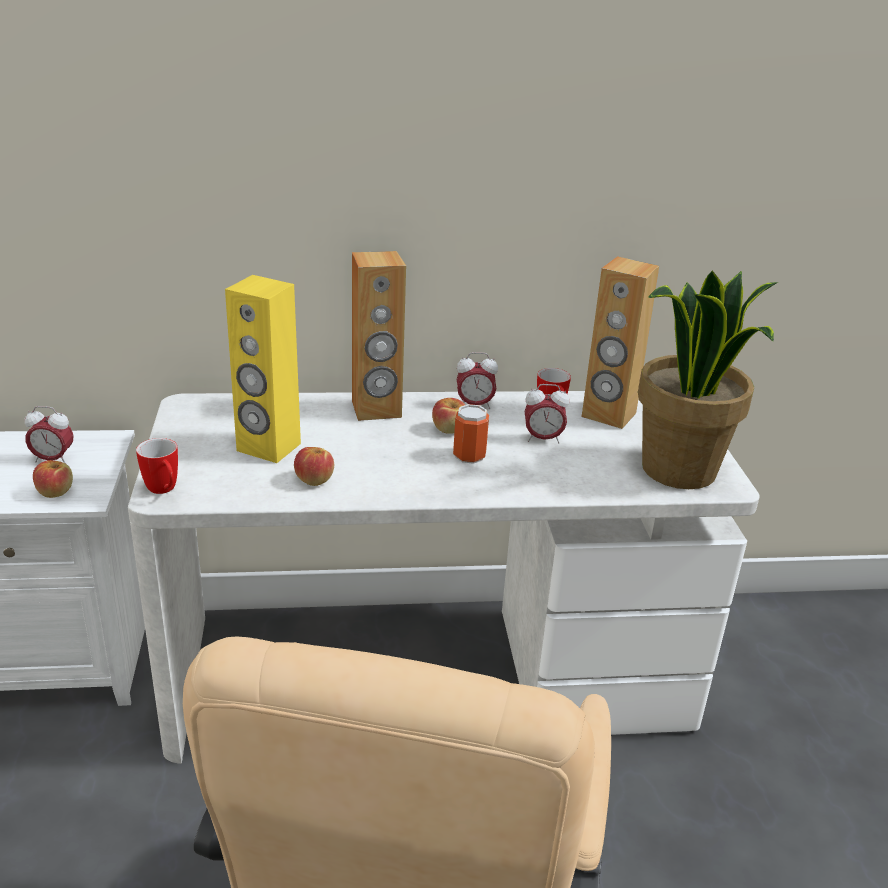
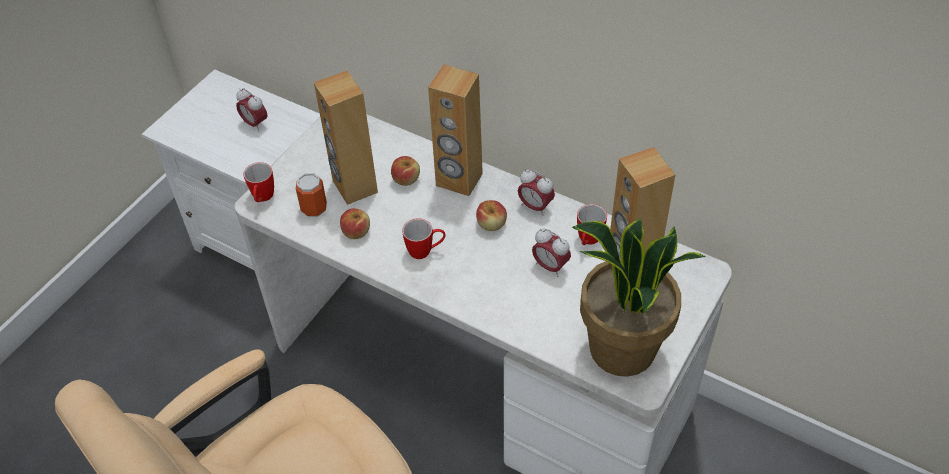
camera: 40 degrees right, 20 degrees up
apple [33,460,73,498] -> apple moved to [391,156,420,186]
yellow speaker [225,275,301,463] -> brown speaker [314,70,378,205]
can [453,404,489,464] -> can moved to [296,173,327,217]
none -> mug [402,219,446,259]

